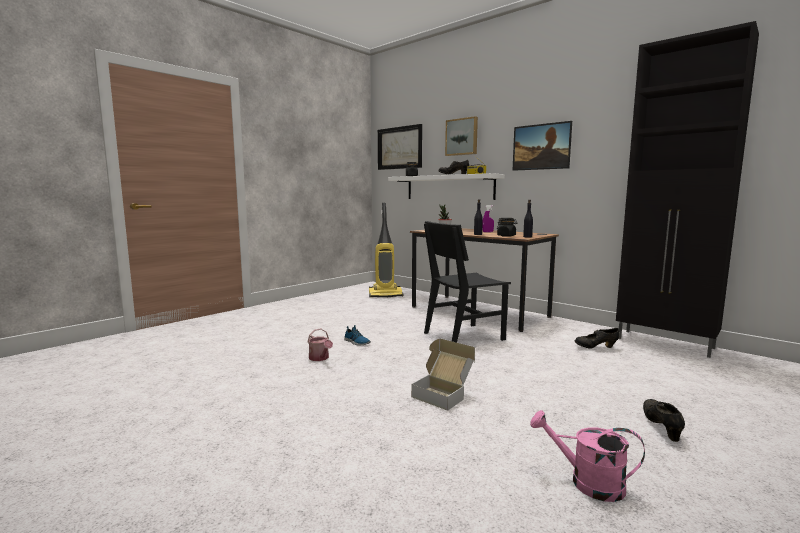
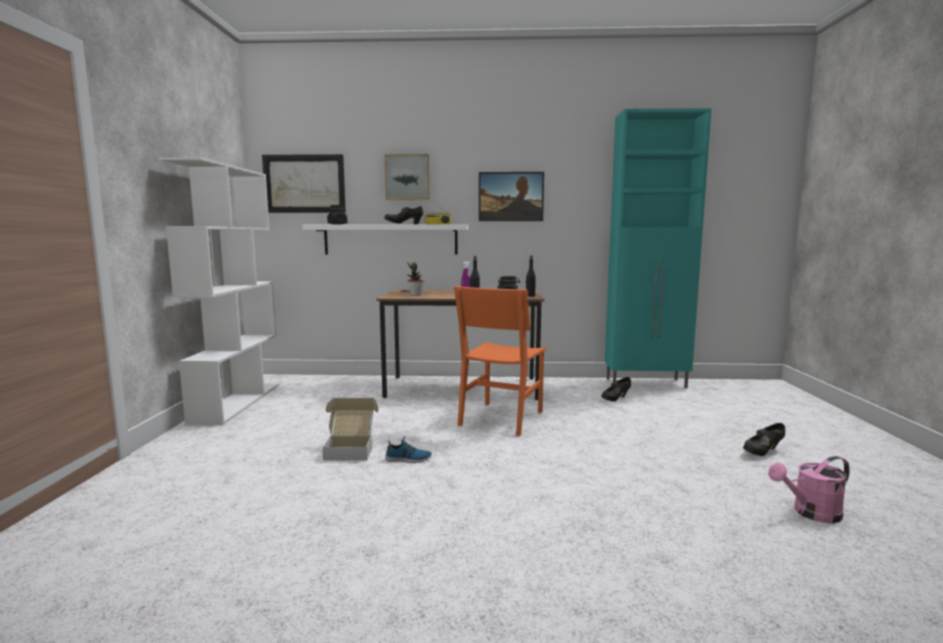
camera: 40 degrees left, 0 degrees up
watering can [307,328,333,361] -> none
vacuum cleaner [369,203,403,298] -> none
cardboard box [411,339,475,411] -> cardboard box moved to [323,398,378,461]
black chair [424,221,511,343] -> orange chair [454,286,546,436]
black cabinet [616,21,759,358] -> turquoise cabinet [605,108,712,388]
black shoe [643,399,685,442] -> black shoe turned 90 degrees counterclockwise [743,423,785,456]
none -> white bookcase [159,157,279,425]

